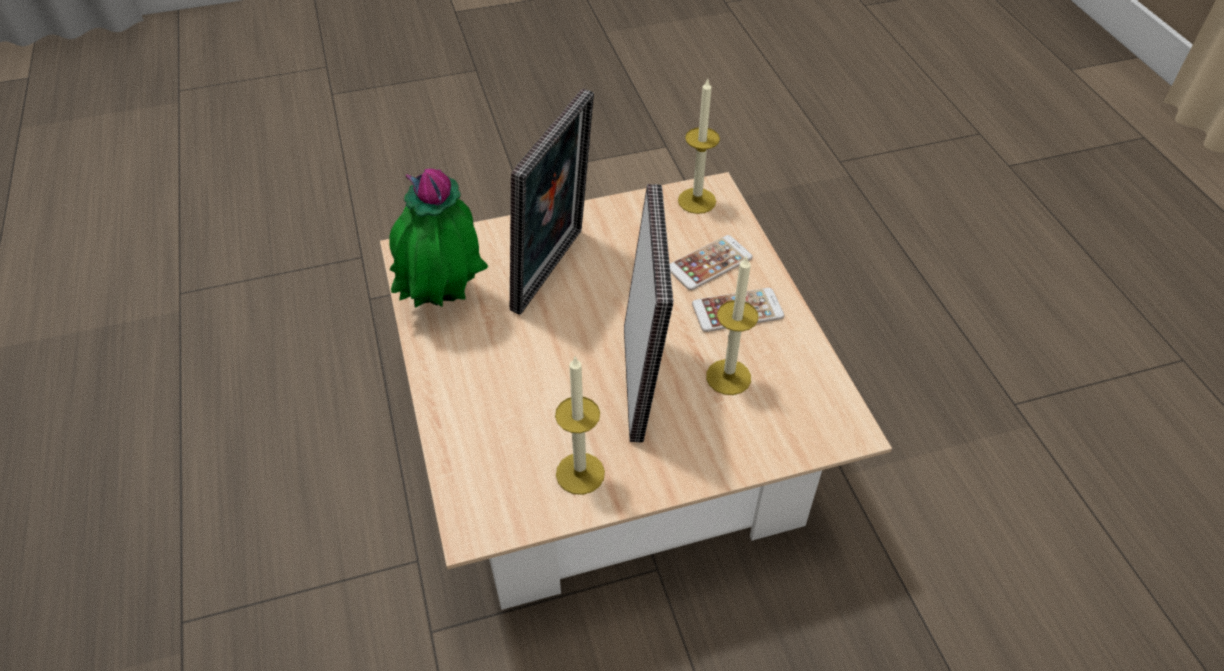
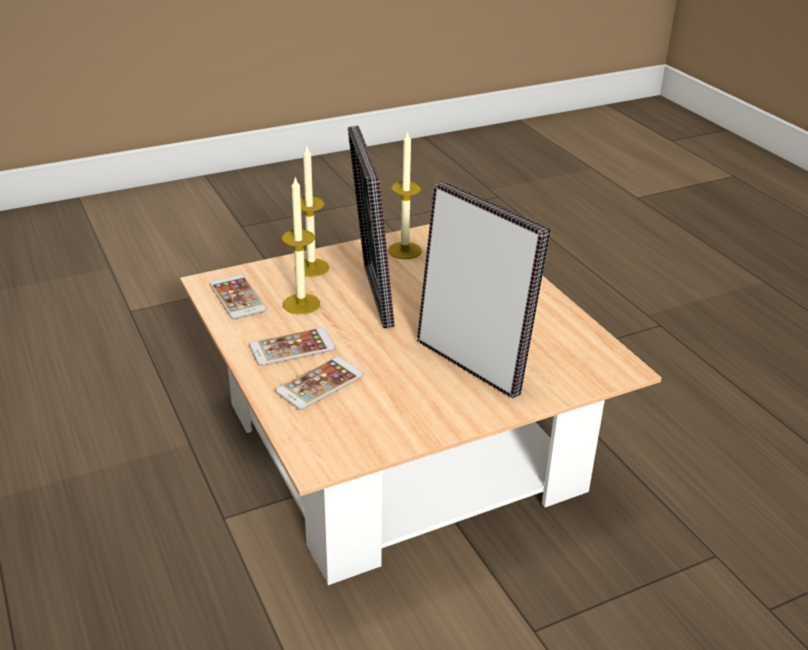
camera: 170 degrees right, 15 degrees down
potted plant [389,168,488,308] -> none
picture frame [510,88,594,315] -> picture frame turned 120 degrees clockwise [417,181,551,398]
candle [678,79,720,214] -> candle moved to [294,147,329,277]
none -> phone [209,275,267,319]

